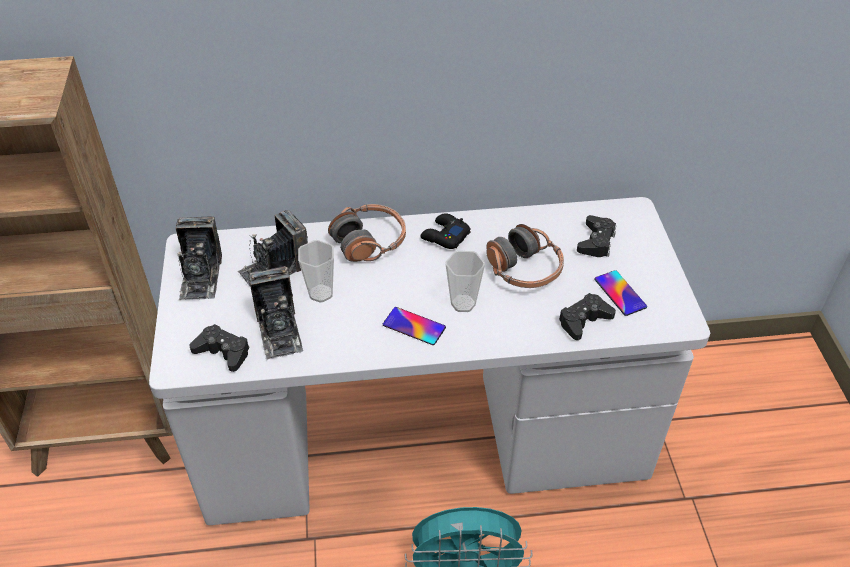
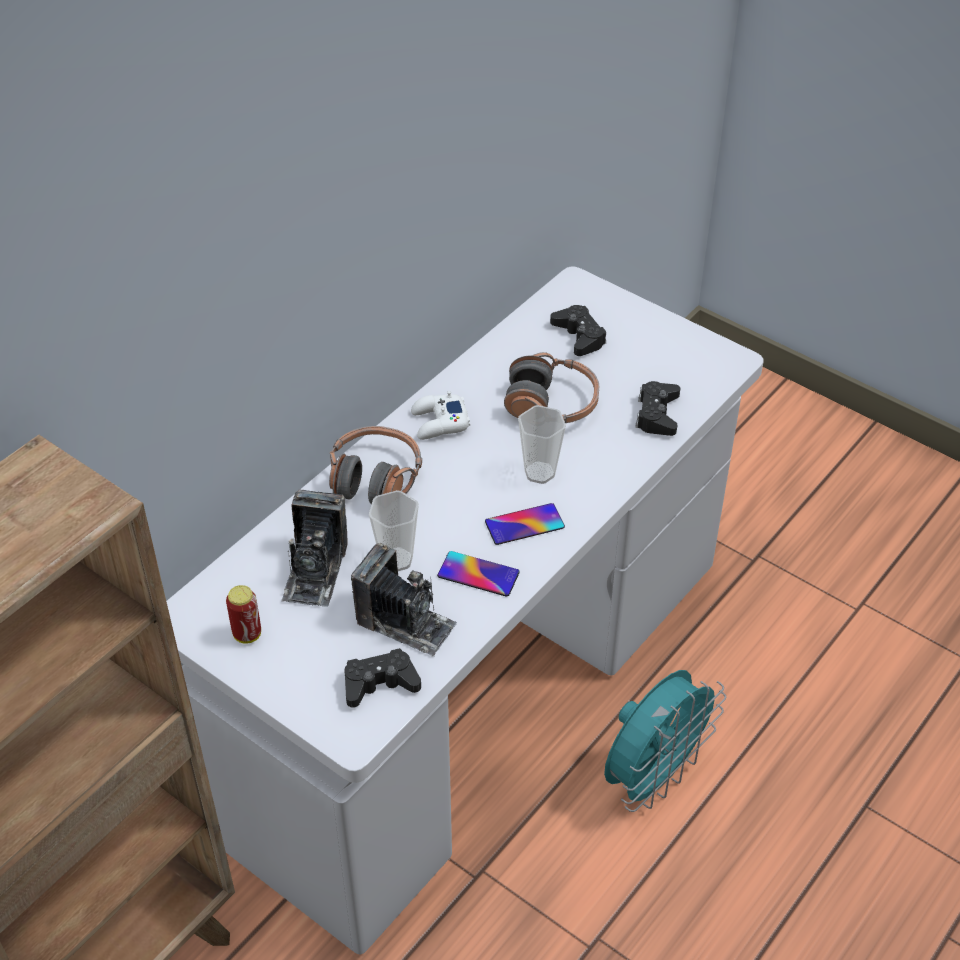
camera: 45 degrees left, 0 degrees up
camera [176,216,222,300] -> can [226,585,261,644]
black game controller [420,213,471,249] -> white game controller [411,391,470,440]
phone [594,270,647,316] -> phone moved to [437,551,520,597]

